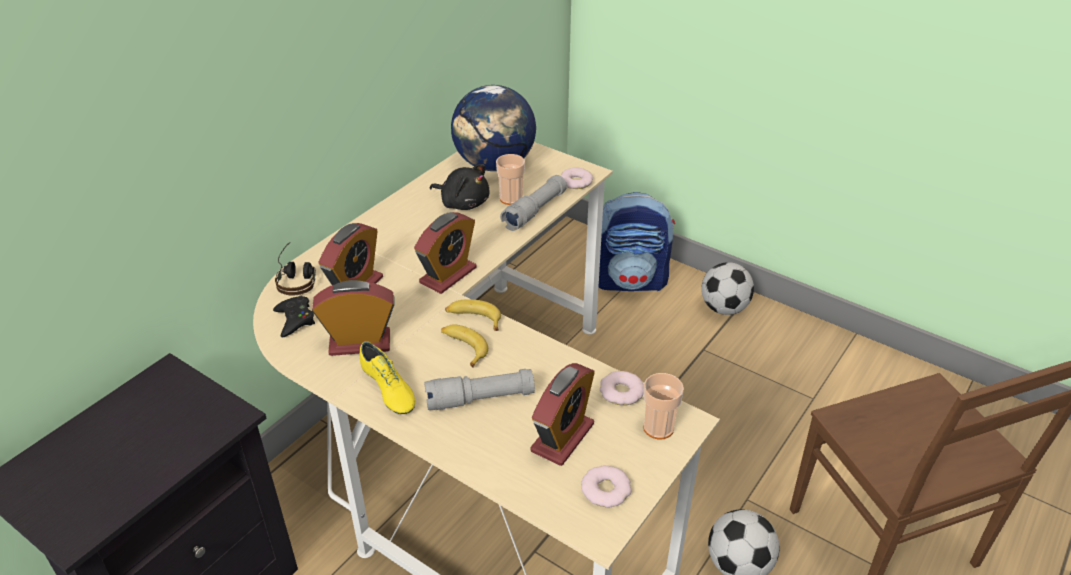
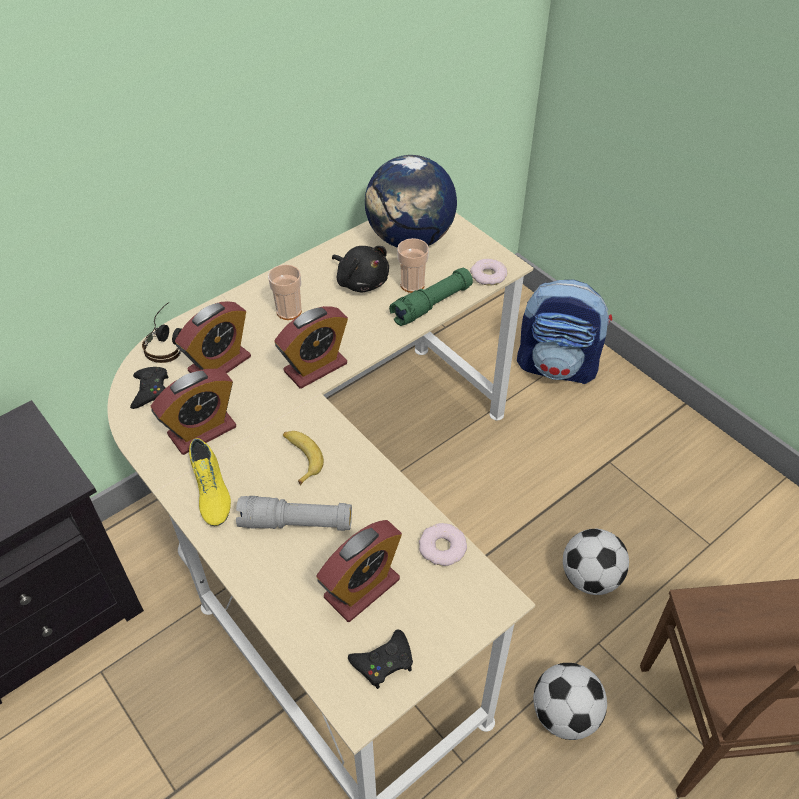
camera: 15 degrees right, 10 degrees up
alarm clock [312,280,395,356] -> alarm clock turned 135 degrees clockwise [151,369,236,455]
banana [445,299,501,331] -> none
grey flashlight [500,175,567,231] -> green flashlight [389,268,473,326]
donut [581,465,631,508] -> black game controller [348,629,413,689]
cup [643,373,684,439] -> cup moved to [268,264,302,320]
football [701,262,754,315] -> football moved to [563,529,629,595]

